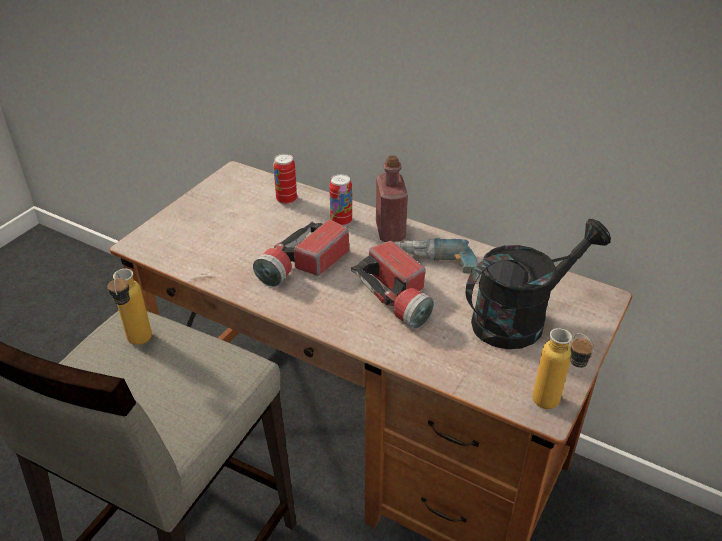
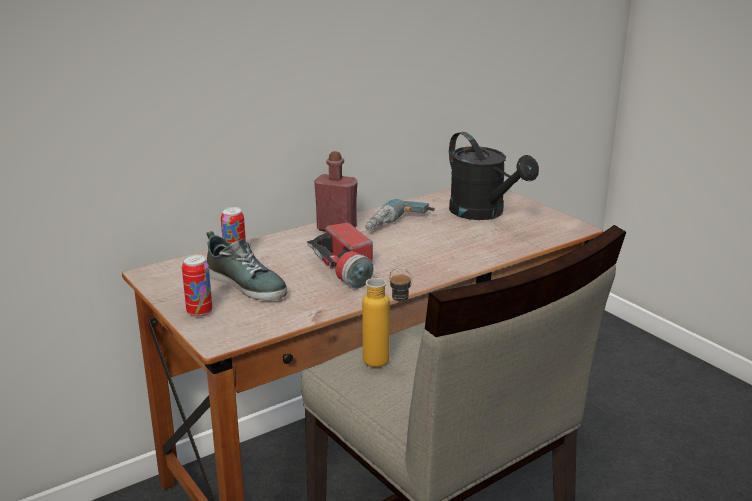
camera: 65 degrees left, 15 degrees down
can [329,174,352,226] -> can moved to [182,255,212,317]
flashlight [351,241,434,329] -> none
black watering can [466,219,611,349] -> black watering can turned 150 degrees clockwise [449,132,539,220]
bottle [532,328,594,409] -> none
none -> shoe [206,231,287,301]

